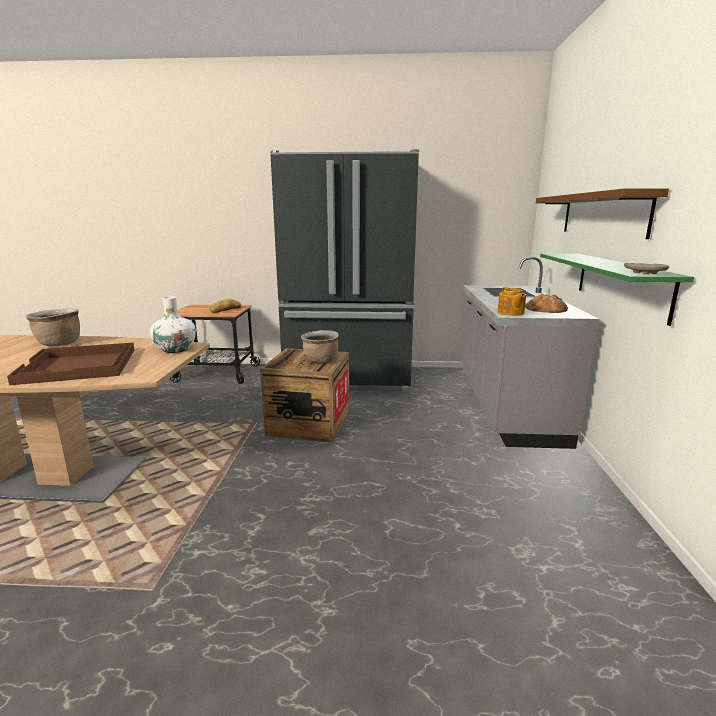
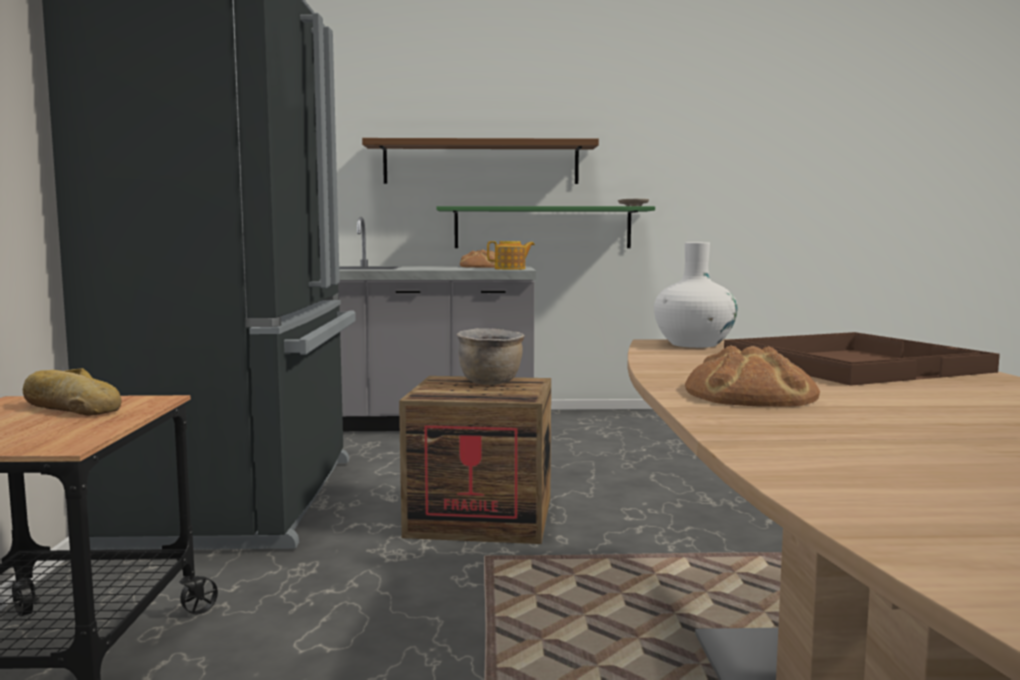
camera: 95 degrees left, 10 degrees down
brown cooking pot [26,308,80,346] -> bread [685,345,820,407]

